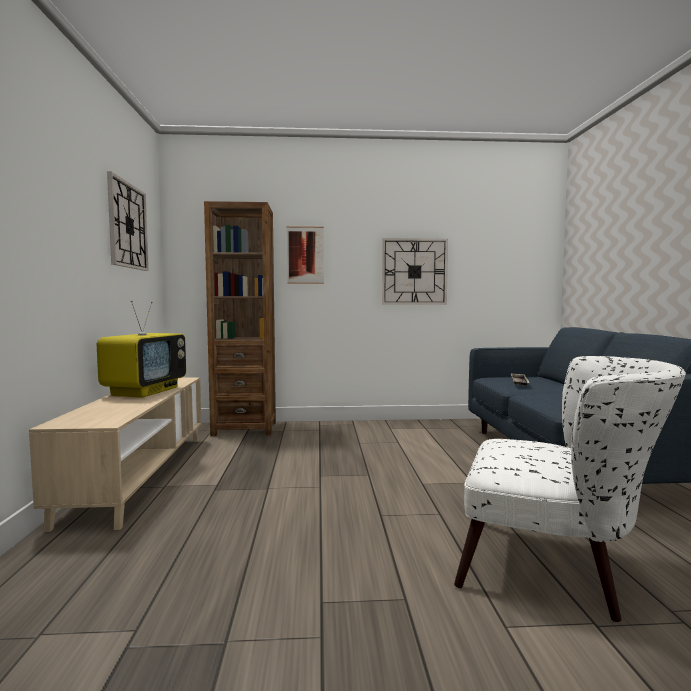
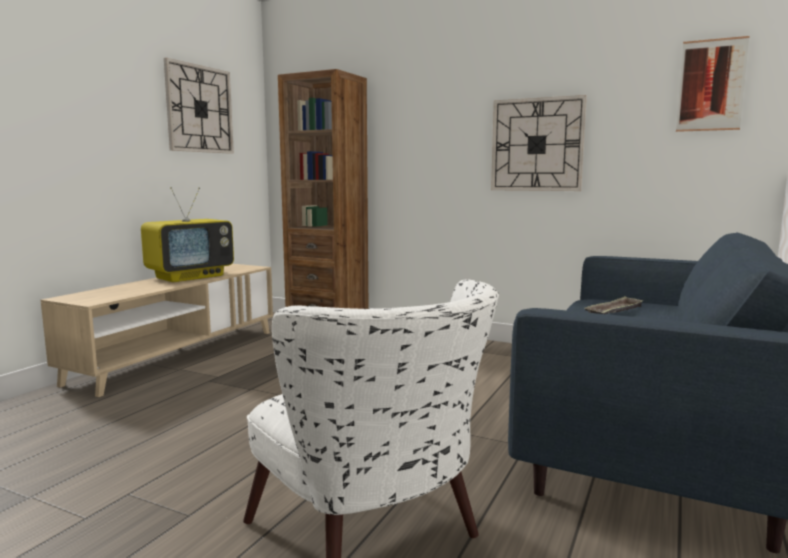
camera: 30 degrees right, 5 degrees up
picture [287,226,324,284] -> picture moved to [676,36,749,132]

